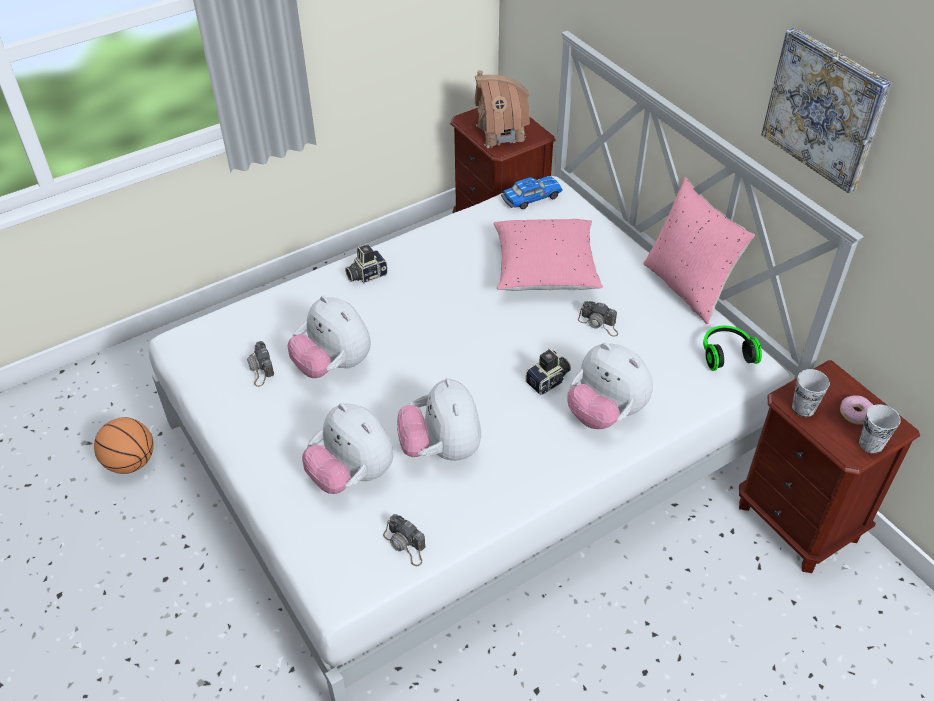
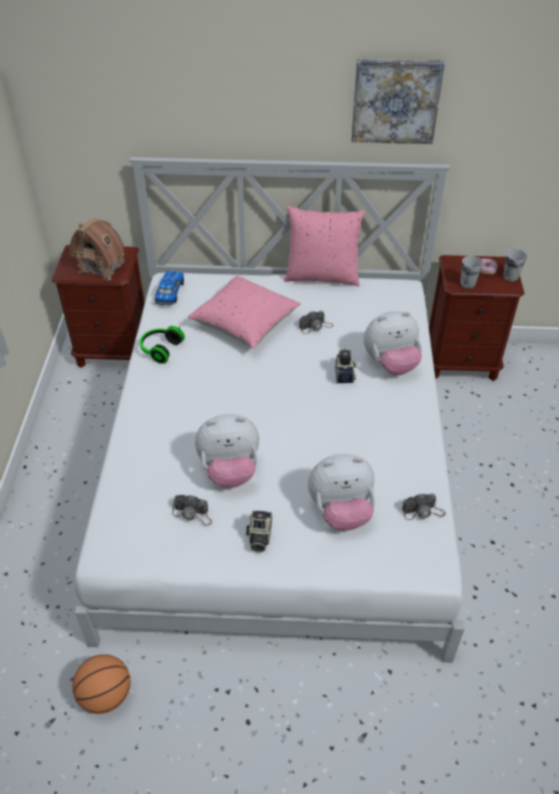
camera: 55 degrees left, 0 degrees up
camera [345,244,388,283] -> camera moved to [246,511,272,553]
plush toy [397,378,481,461] -> none
headphones [703,326,762,371] -> headphones moved to [140,326,185,364]

